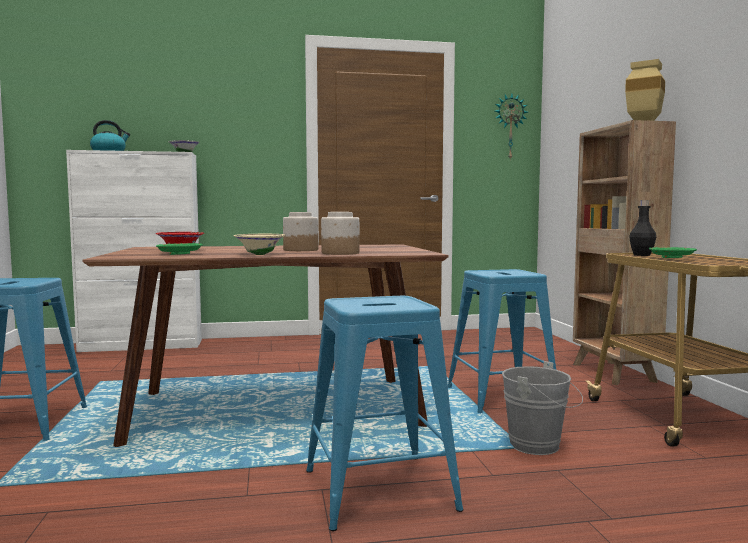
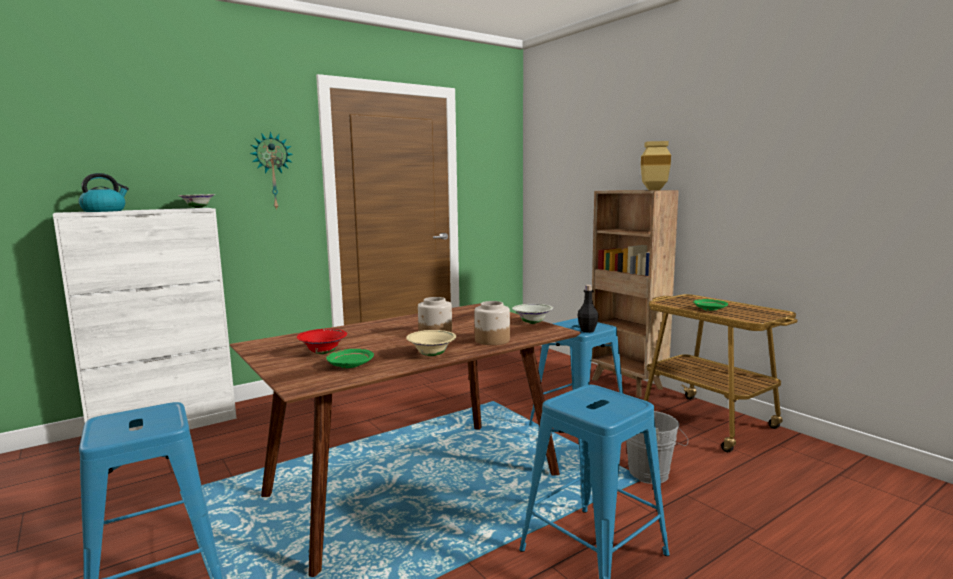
camera: 25 degrees left, 5 degrees up
wall clock [495,94,528,159] -> wall clock moved to [250,131,294,211]
black bottle [629,200,656,256] -> black bottle moved to [578,285,599,333]
none -> white bowl [512,304,553,324]

